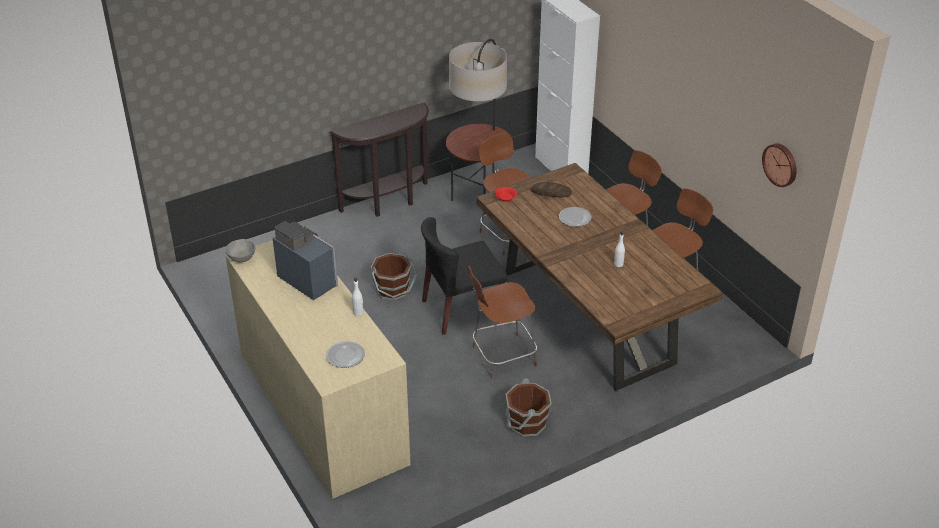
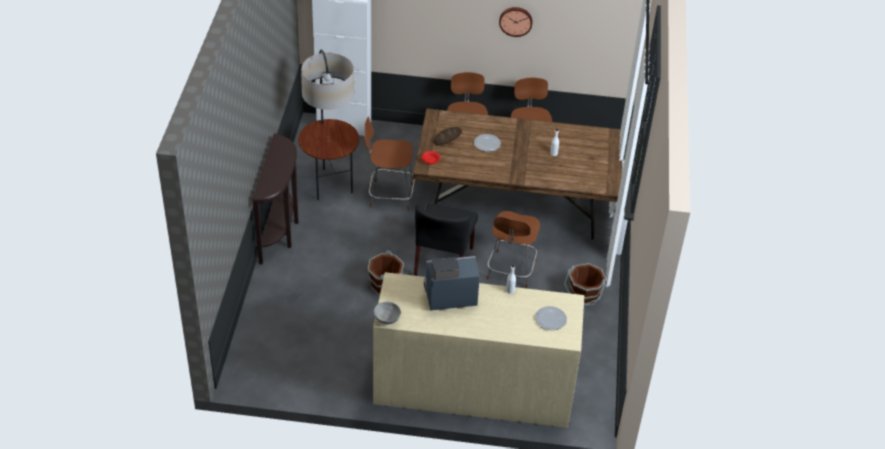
camera: 55 degrees left, 5 degrees up
wall clock [762,143,797,187] -> wall clock moved to [499,7,533,37]

